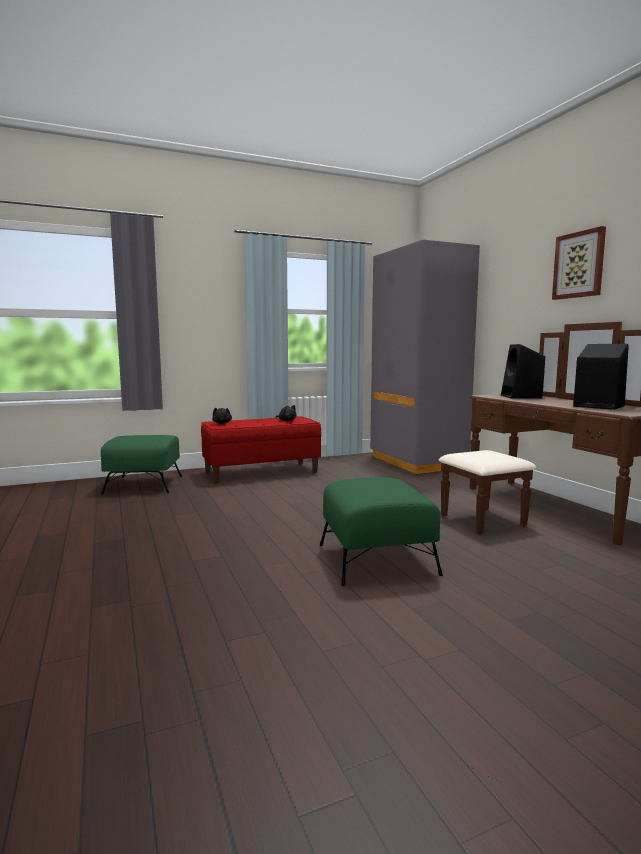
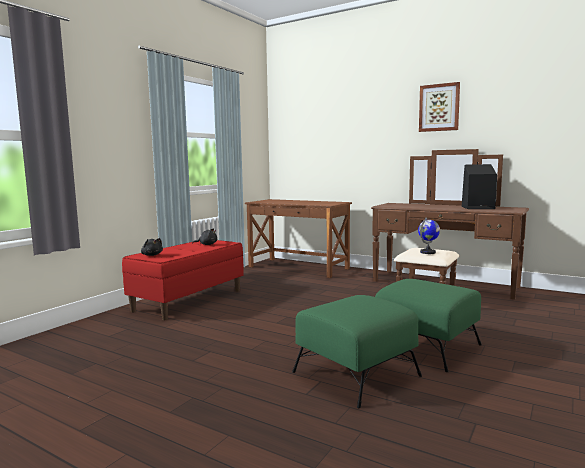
camera: 35 degrees left, 0 degrees up
green ottoman [101,435,182,495] -> green ottoman moved to [292,295,422,408]
grey wardrobe [370,240,480,474] -> brown desk [245,199,352,278]
black speaker [501,344,545,399] -> none
none -> globe [418,218,440,254]

